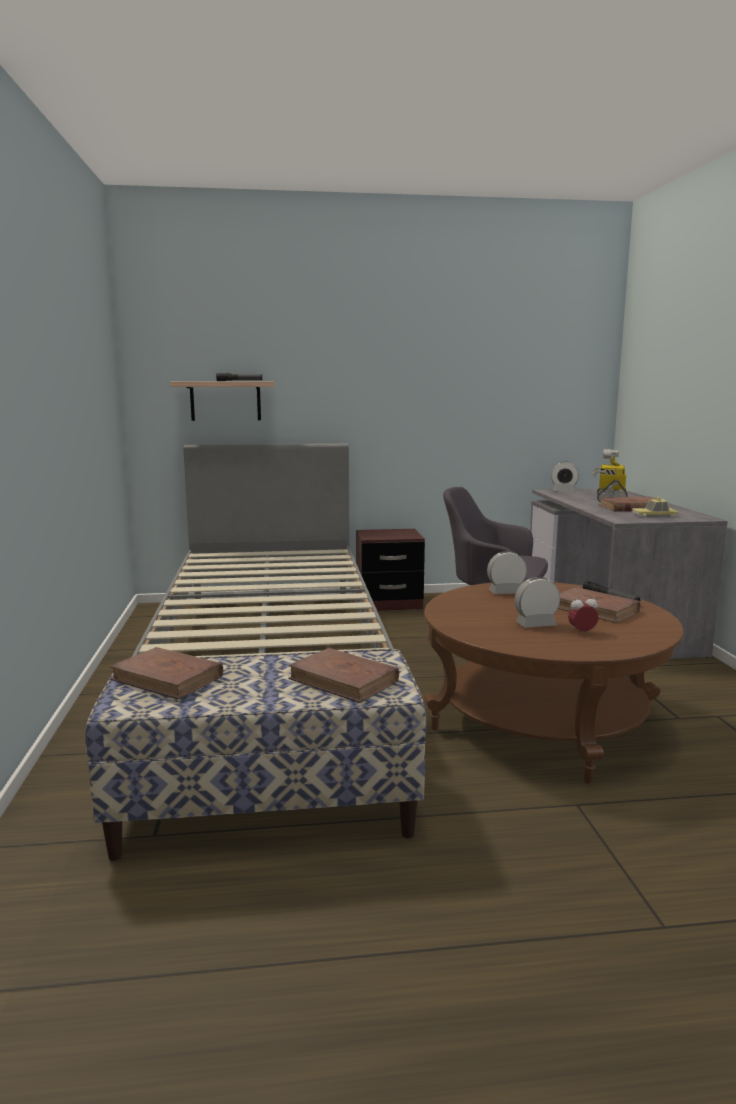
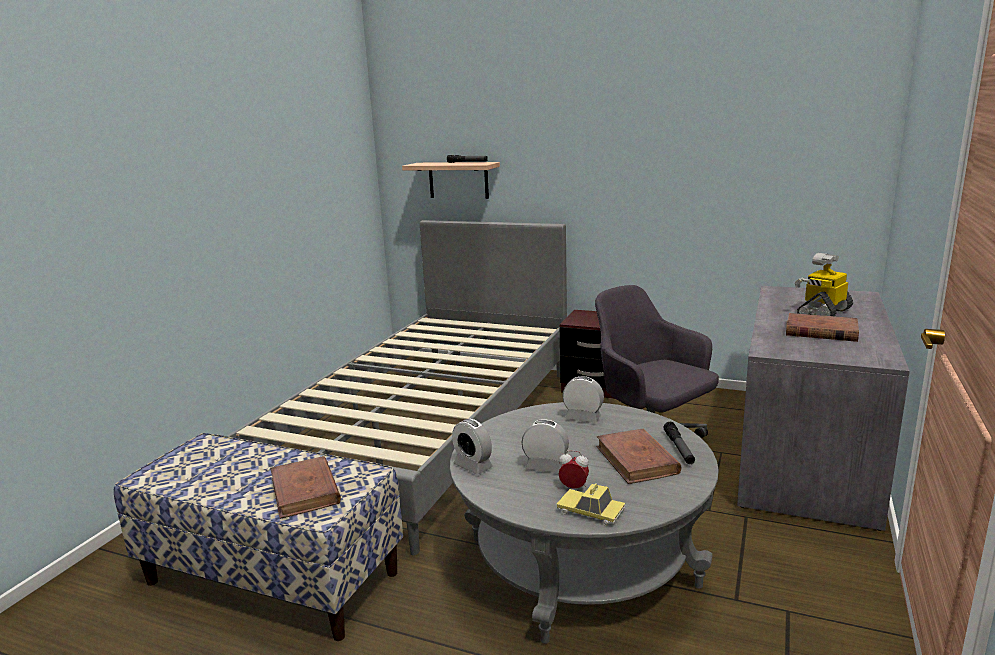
camera: 30 degrees right, 5 degrees up
brown book [110,647,223,699] -> none
brown coffee table [424,581,684,783] -> grey coffee table [450,402,719,644]
alarm clock [551,462,579,492] -> alarm clock moved to [452,419,493,475]
toy car [632,497,678,518] -> toy car moved to [557,483,625,526]

